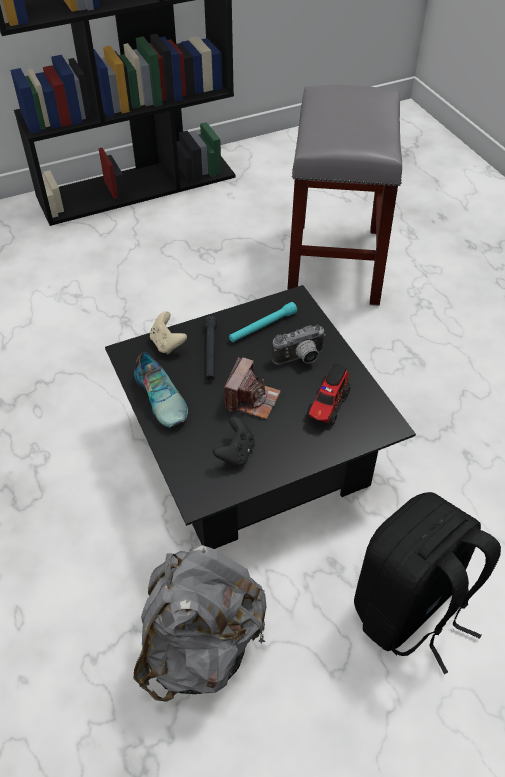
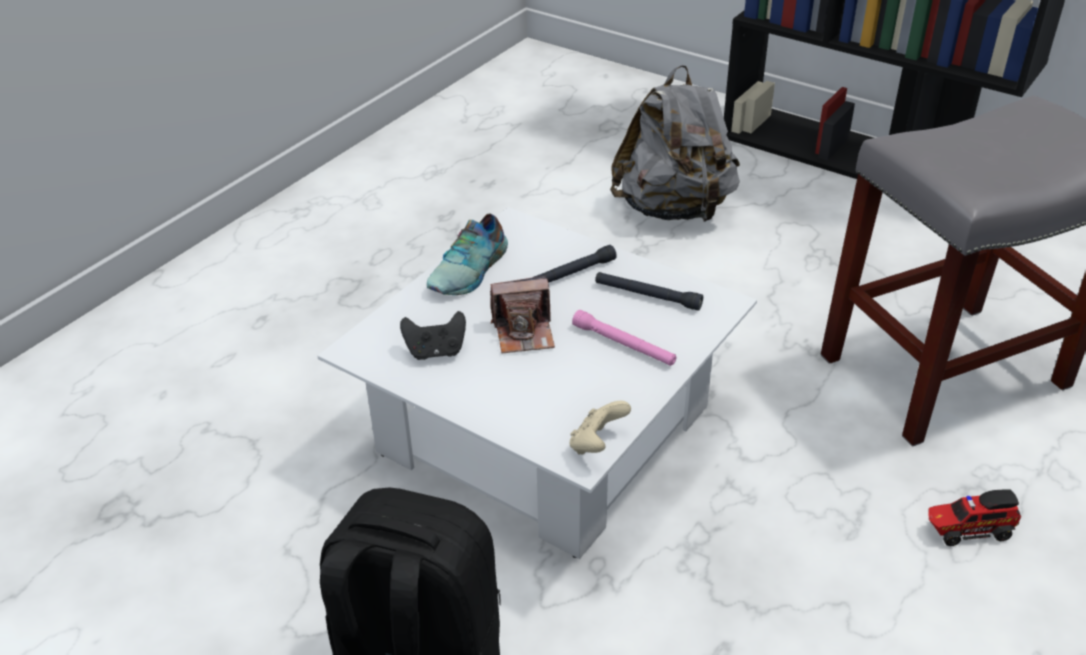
camera: 60 degrees right, 10 degrees down
black coffee table [105,285,416,549] -> white coffee table [317,207,757,559]
grey backpack [133,545,266,702] -> grey backpack moved to [610,65,740,222]
beige game controller [150,311,187,354] -> beige game controller moved to [570,401,631,455]
turquoise flashlight [229,302,297,342] -> black flashlight [595,272,703,311]
camera [272,325,326,365] -> pink flashlight [572,310,676,366]
toy truck [307,364,350,425] -> toy truck moved to [929,489,1021,546]

